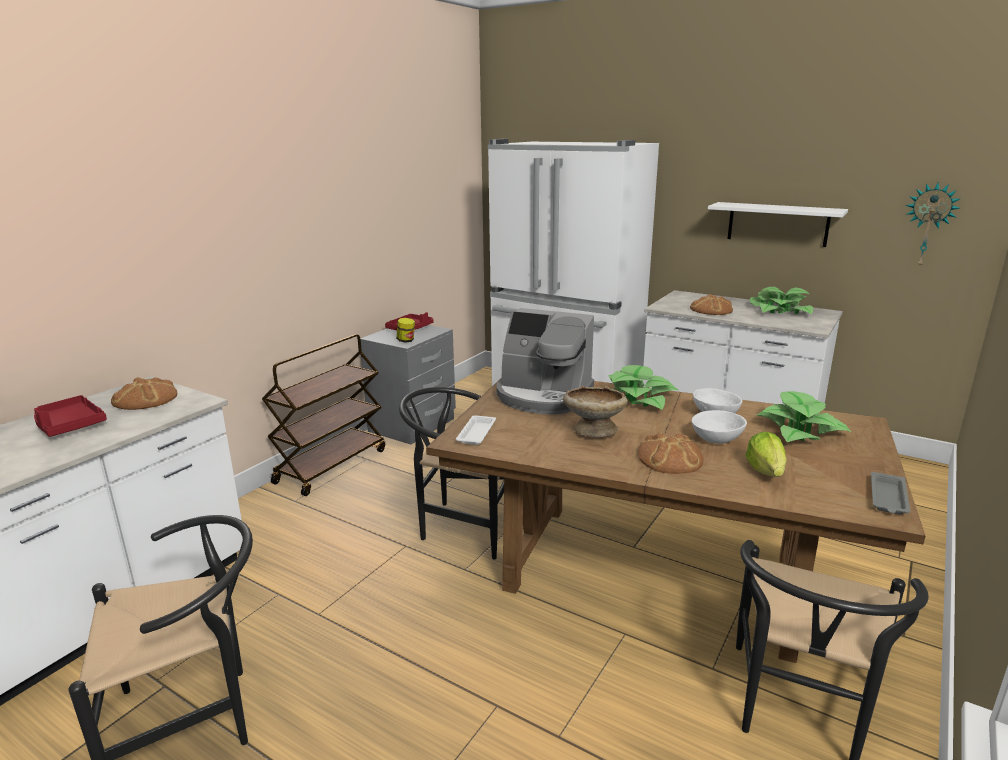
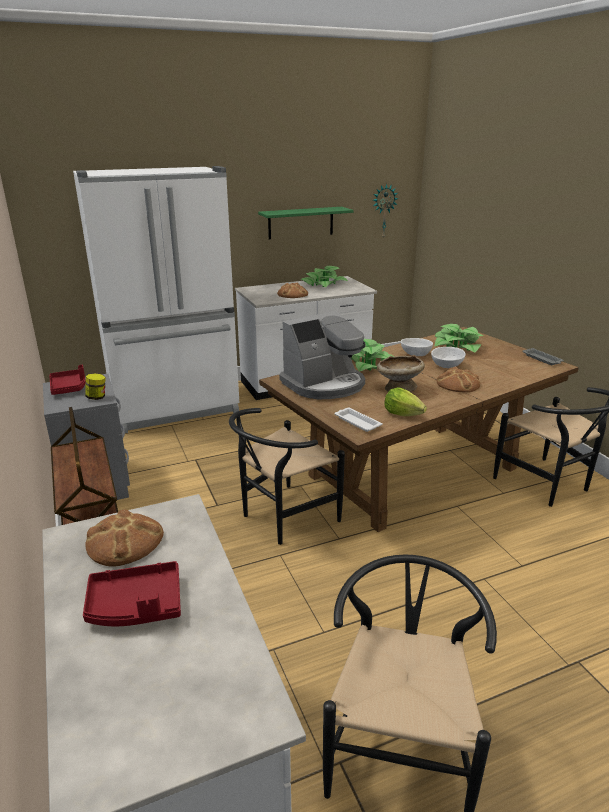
camera: 55 degrees left, 5 degrees up
white shelf [708,202,848,247] -> green shelf [258,207,354,239]
lettuce [745,432,787,477] -> lettuce moved to [384,387,427,416]

